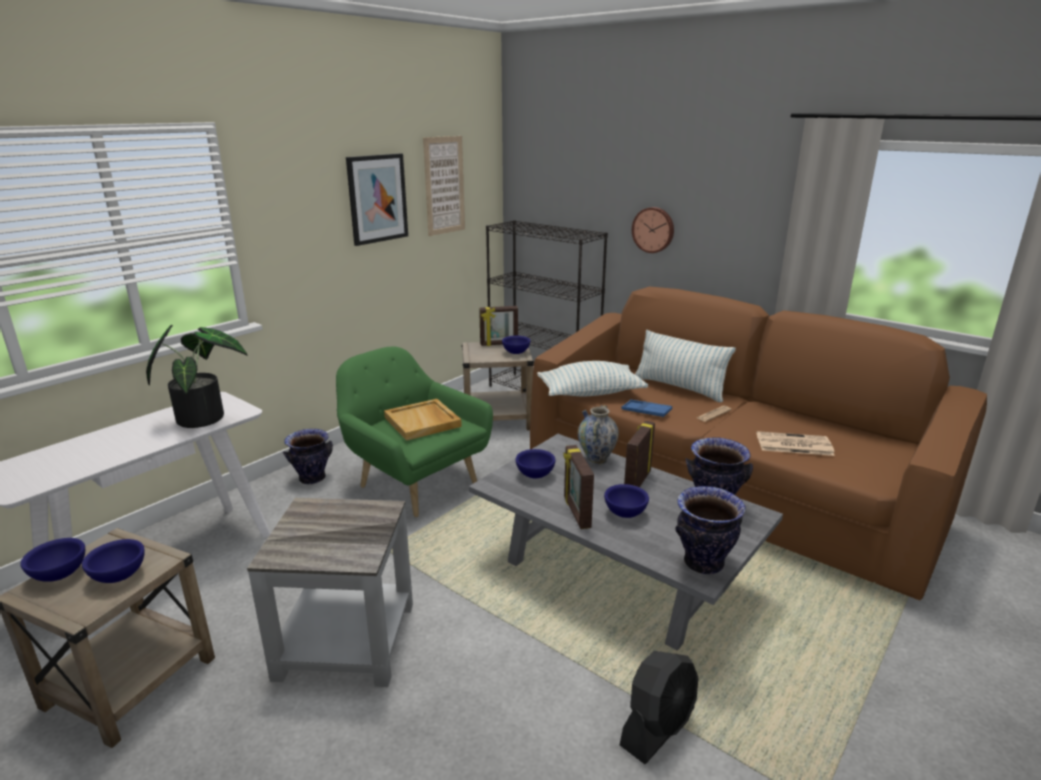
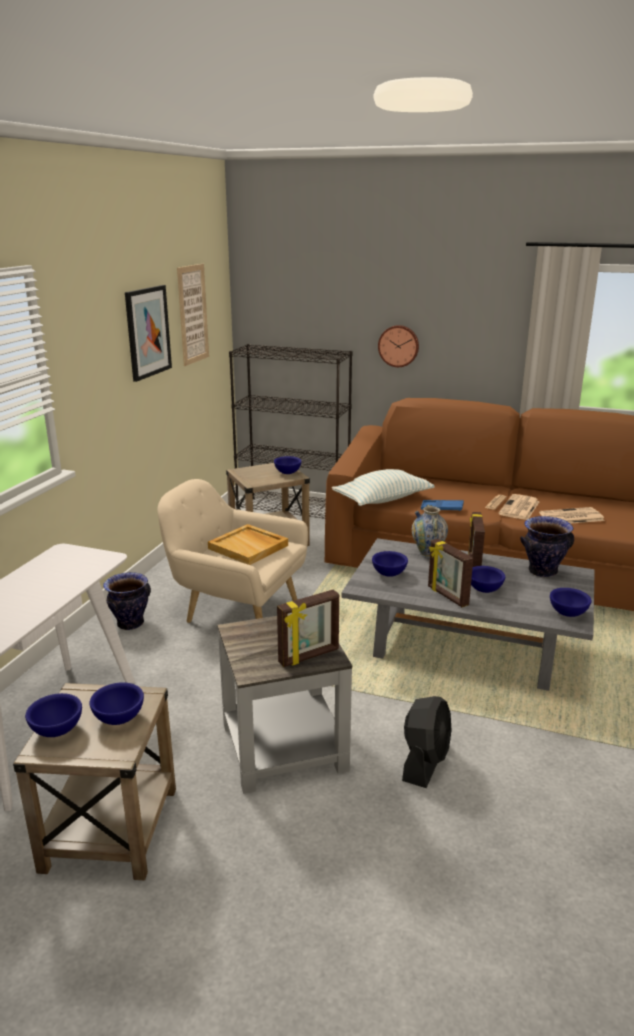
camera: 20 degrees left, 0 degrees up
potted plant [146,325,247,428] -> none
green armchair [336,347,493,517] -> beige armchair [157,479,308,623]
picture frame [479,306,518,346] -> picture frame moved to [277,590,339,667]
black fan [620,651,698,764] -> black fan moved to [402,696,452,788]
pillow [635,330,736,403] -> none
vase [675,486,746,574] -> blue bowl [550,588,592,617]
none -> newspaper [498,494,540,520]

